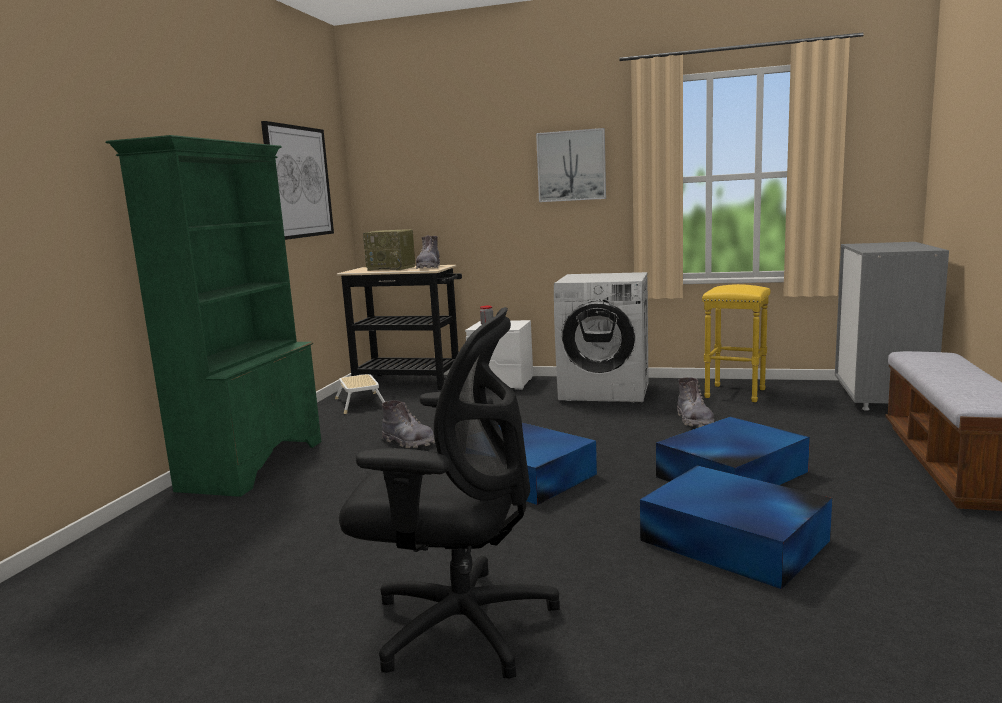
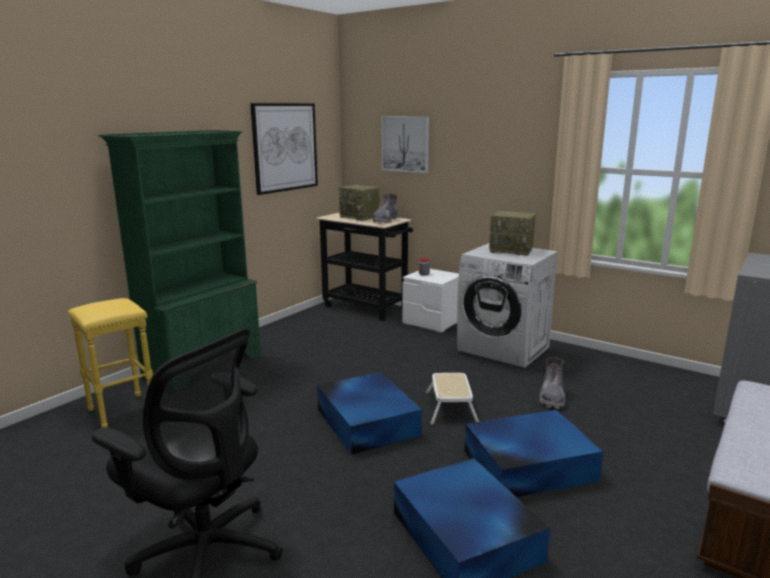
camera: 20 degrees right, 5 degrees up
beige step ladder [335,374,385,414] -> beige step ladder moved to [426,373,479,425]
grey boot [382,400,435,448] -> none
picture [536,128,606,202] -> picture moved to [381,116,429,173]
yellow stool [702,284,771,402] -> yellow stool moved to [68,298,153,428]
none -> radio [489,211,536,256]

